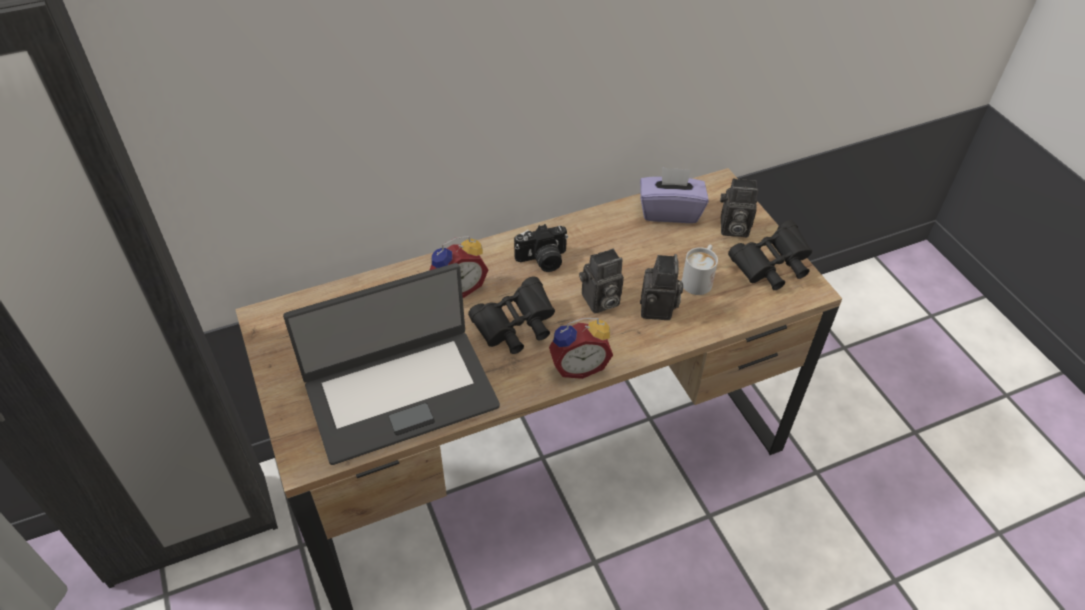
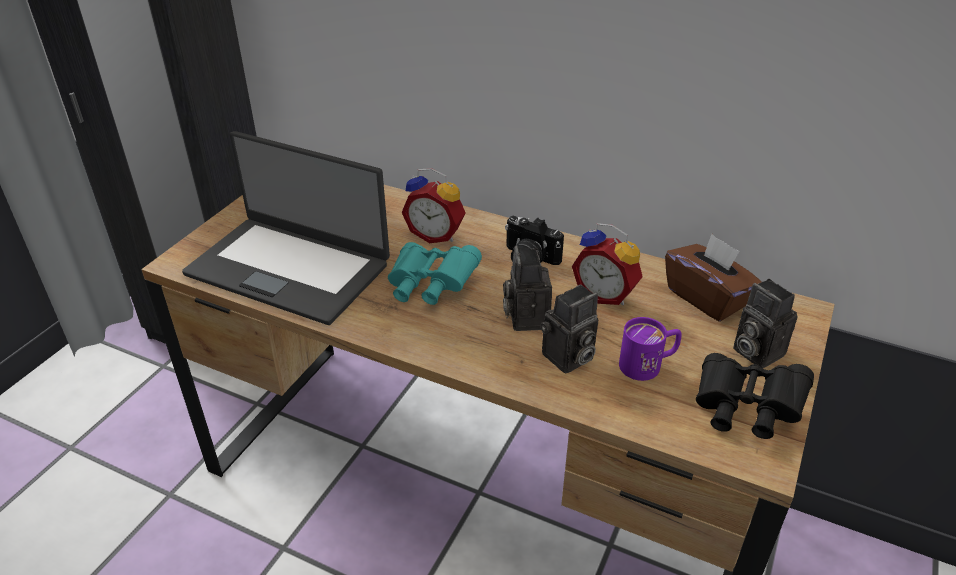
camera: 50 degrees right, 10 degrees down
black binoculars [468,276,555,354] -> turquoise binoculars [388,242,482,305]
alarm clock [549,318,613,379] -> alarm clock moved to [572,223,643,305]
camera [579,249,624,313] -> camera turned 60 degrees clockwise [503,246,552,331]
purple tissue box [640,167,709,223] -> brown tissue box [665,234,762,322]
white mug [682,244,718,295] -> purple mug [619,317,682,381]

